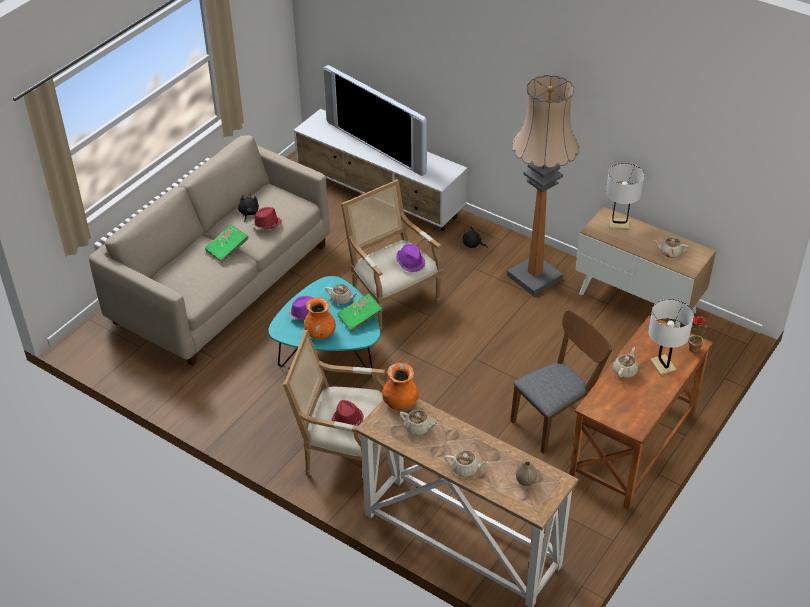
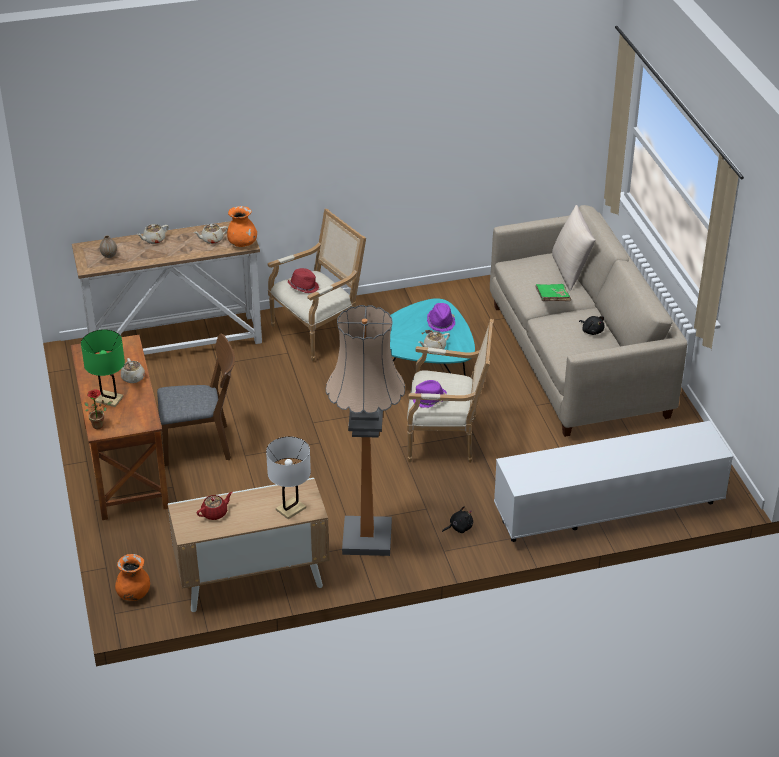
camera: 130 degrees right, 5 degrees down
red hat [253,207,282,230] -> none
orange vase [304,297,336,339] -> orange vase moved to [115,554,150,601]
television [323,65,427,176] -> none
green book [338,294,383,332] -> none
brown chair [510,310,612,454] -> brown chair turned 105 degrees counterclockwise [157,333,235,466]
white table lamp [648,299,694,376] -> green table lamp [81,330,125,407]
beige teapot [653,237,689,258] -> red teapot [197,492,232,520]
none -> beige pillow [552,205,595,291]

